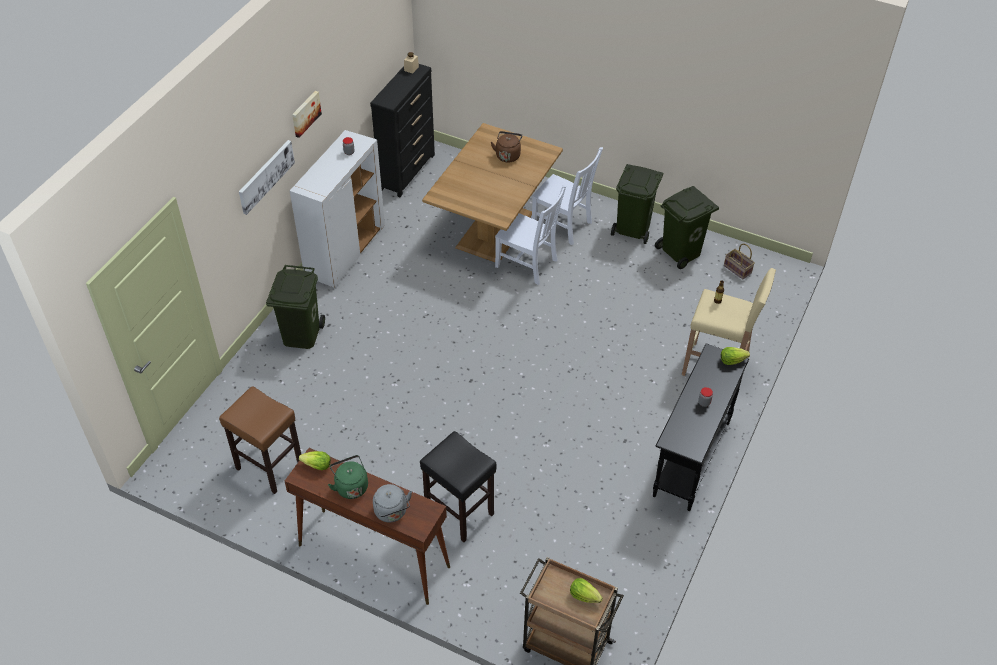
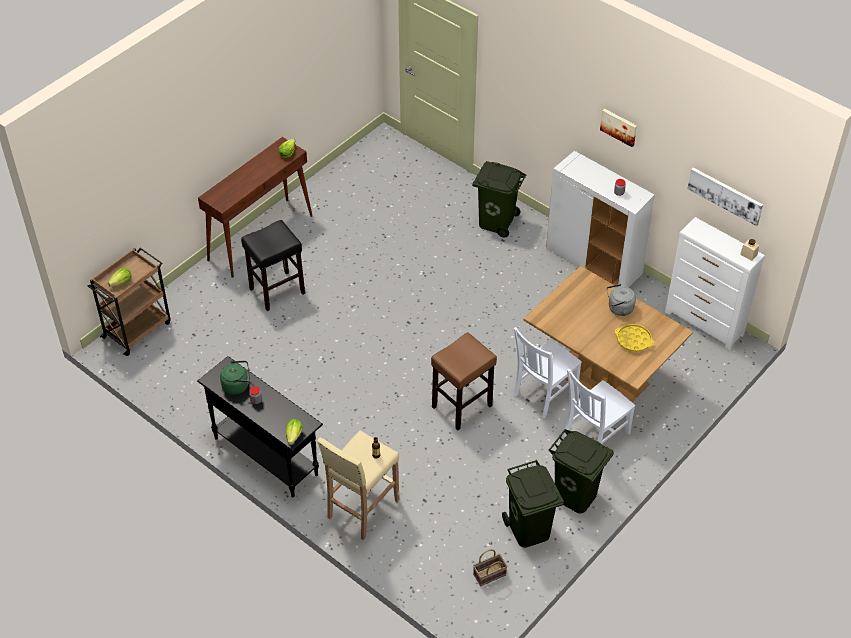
camera: 105 degrees right, 0 degrees up
brown stool [219,386,301,494] -> brown stool moved to [431,332,497,430]
picture [239,140,295,215] -> picture moved to [687,168,763,226]
green kettle [328,455,368,499] -> green kettle moved to [220,360,250,395]
black dresser [370,64,435,197] -> white dresser [665,217,765,350]
grey kettle [373,484,412,522] -> grey kettle moved to [606,284,636,316]
brown kettle [491,131,523,162] -> yellow tray [615,324,654,352]

